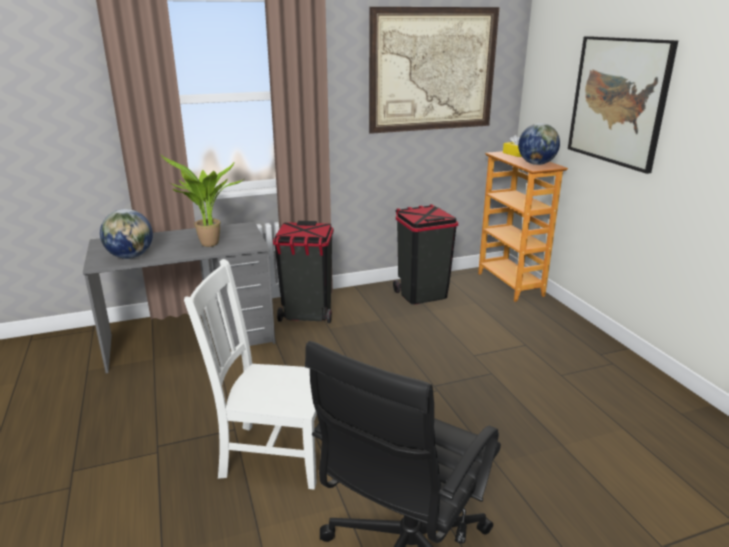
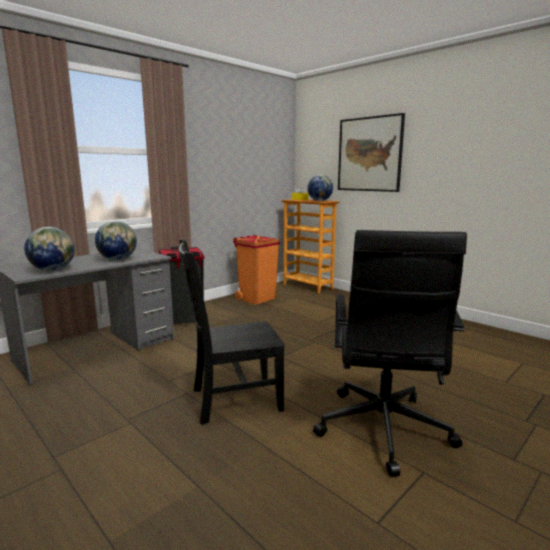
camera: 25 degrees left, 10 degrees down
potted plant [160,154,243,247] -> globe [95,221,137,260]
white chair [184,259,317,490] -> black chair [179,239,285,425]
picture [369,7,499,134] -> none
black trash can [393,204,458,305] -> orange trash can [233,235,280,304]

